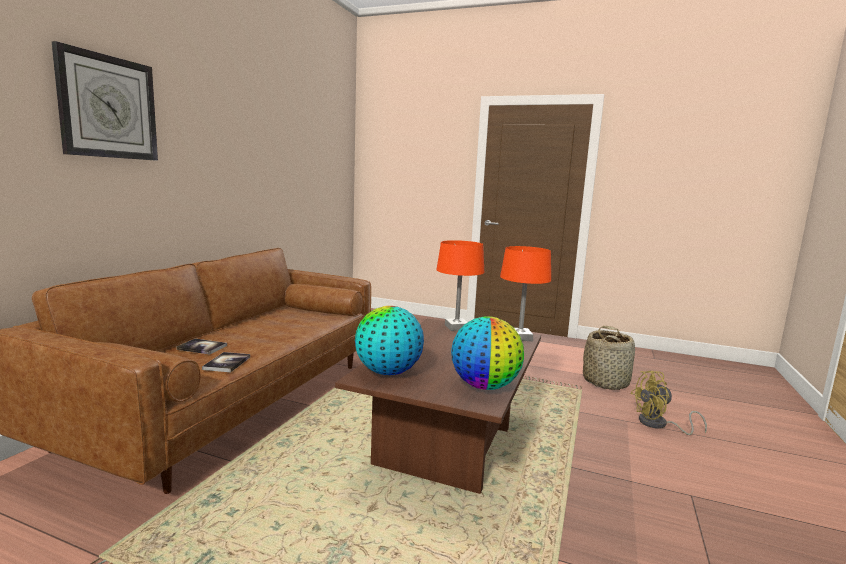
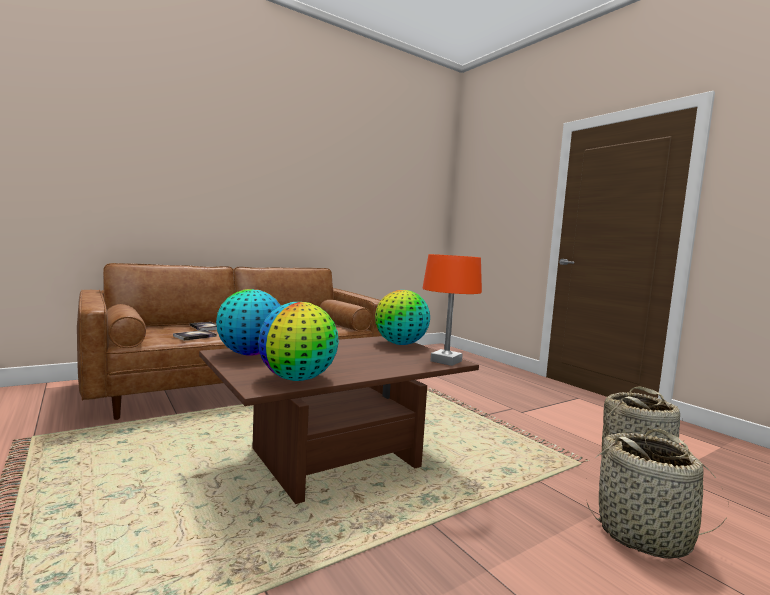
camera: 35 degrees right, 5 degrees down
wall clock [52,41,158,161] -> none
orange table lamp [437,240,484,331] -> globe [375,290,430,345]
yellow fan [631,371,707,435] -> basket [586,429,729,559]

